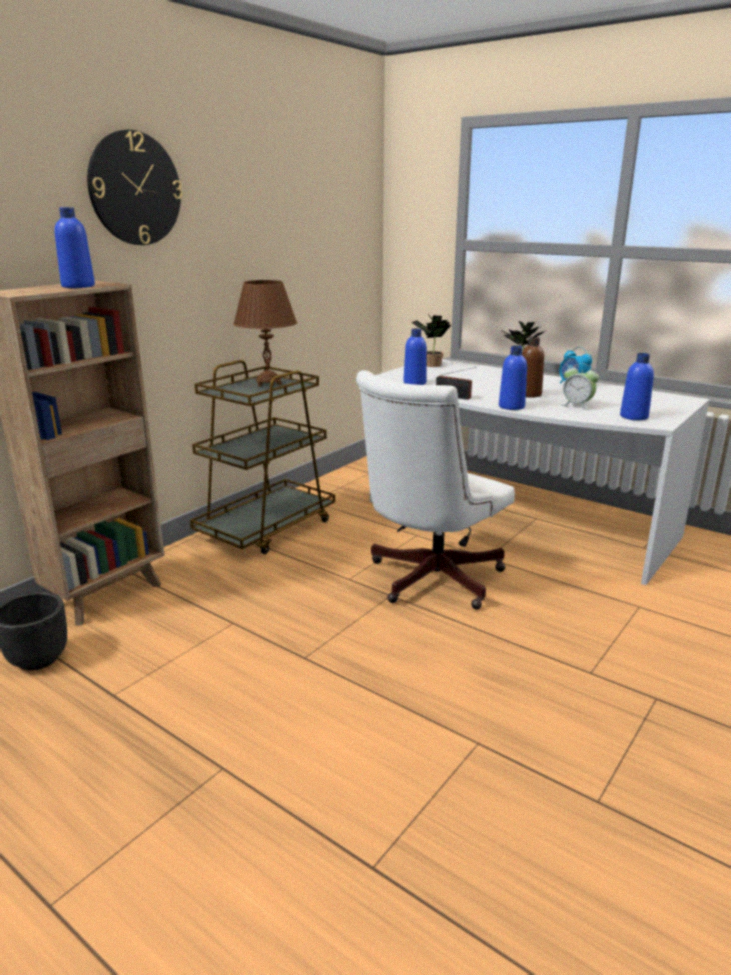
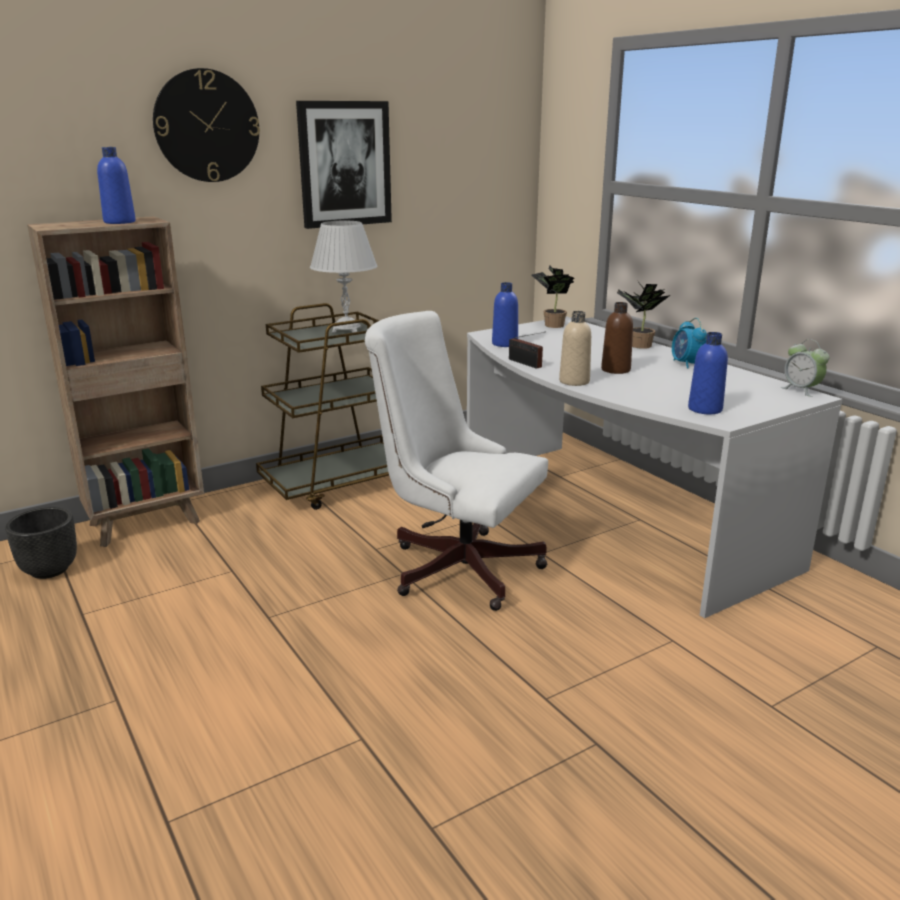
camera: 20 degrees right, 0 degrees up
brown table lamp [233,280,297,386] -> white table lamp [310,221,377,333]
white office chair [356,370,515,610] -> white office chair turned 60 degrees clockwise [365,311,548,611]
blue bottle [499,346,527,410] -> beige bottle [559,311,591,386]
alarm clock [561,363,599,410] -> alarm clock moved to [781,339,829,397]
none -> picture [296,101,392,229]

